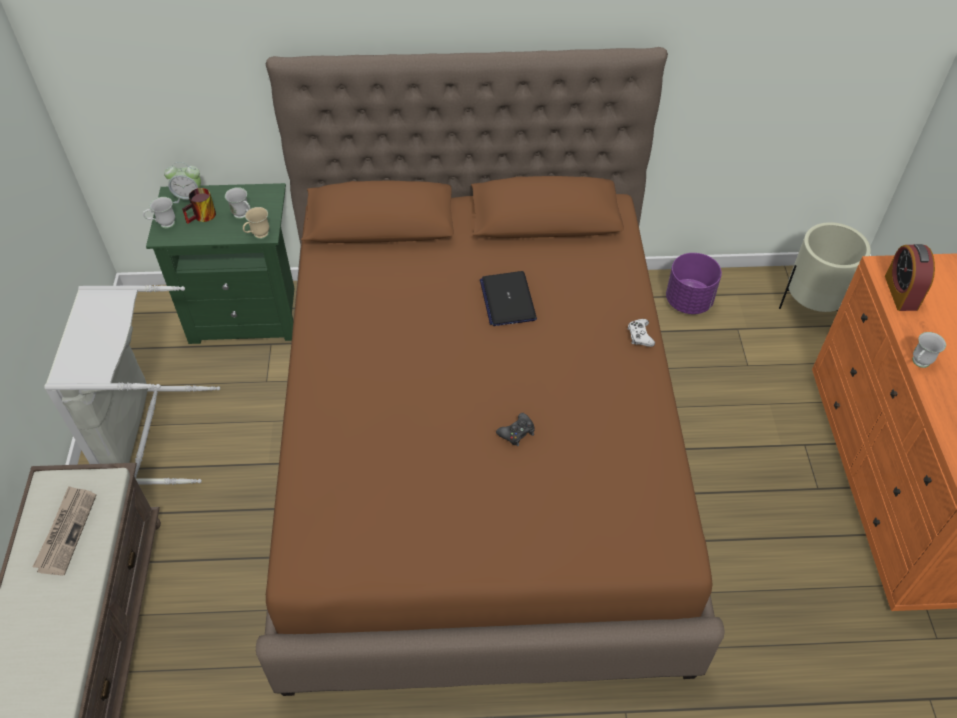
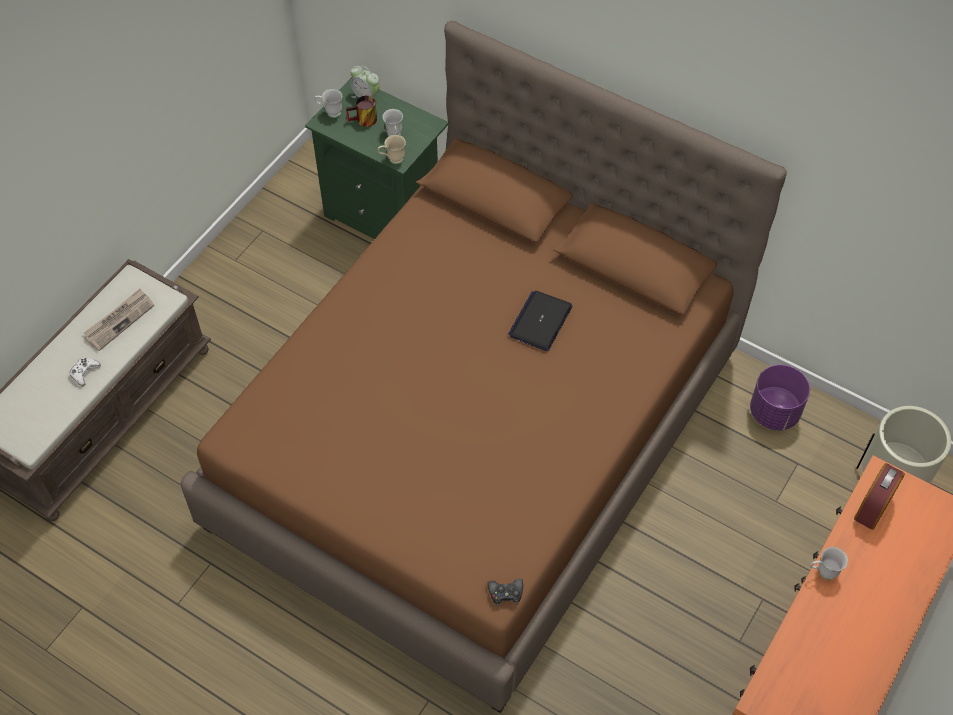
camera: 35 degrees right, 5 degrees up
grey laundry basket [44,285,220,485] -> none
black game controller [496,413,535,446] -> black game controller moved to [488,579,523,606]
white game controller [627,319,655,347] -> white game controller moved to [69,358,101,386]

